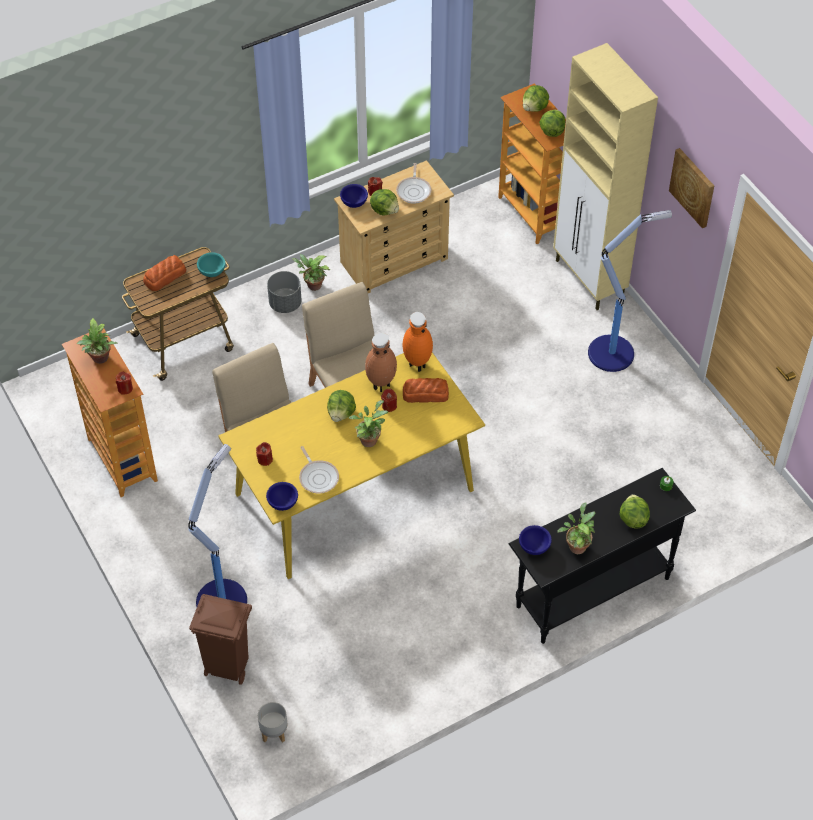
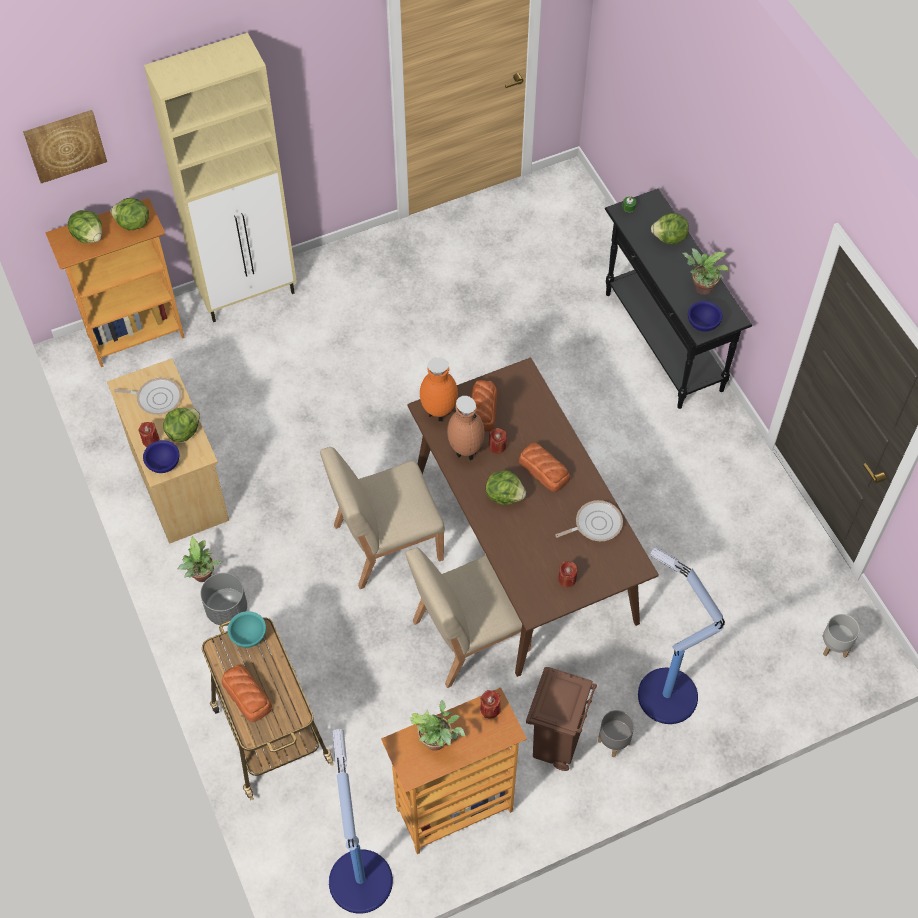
camera: 85 degrees left, 5 degrees up
brown trash can [189,594,252,685] -> brown trash can moved to [526,667,597,771]
yellow dining table [218,353,485,579] -> brown dining table [407,357,659,677]
blue bowl [266,482,298,511] -> none
potted plant [349,400,388,447] -> bread [519,443,570,492]
floor lamp [588,210,672,372] -> floor lamp moved to [329,729,393,914]
picture [669,148,714,228] -> picture moved to [23,110,107,183]
none -> grey planter [598,710,634,757]

